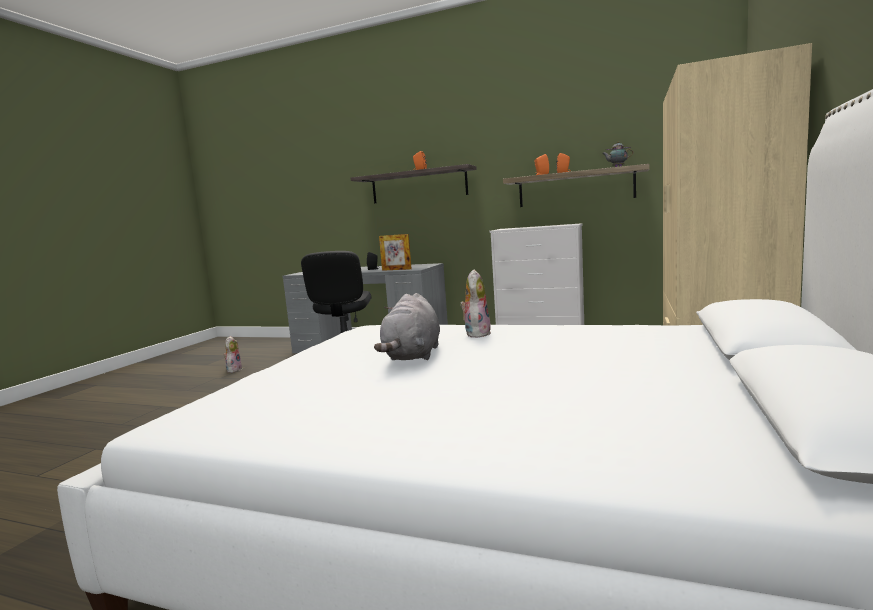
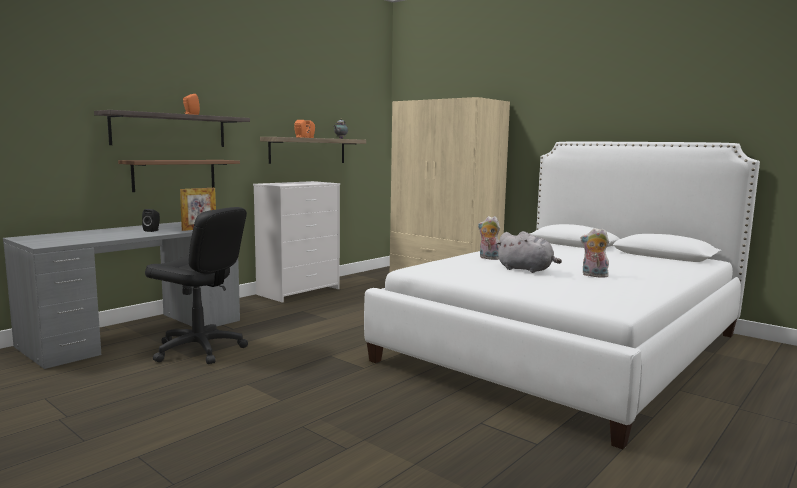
camera: 70 degrees left, 0 degrees up
plush toy [224,336,242,373] -> plush toy moved to [580,228,609,278]
none -> brown shelf [118,160,240,192]

